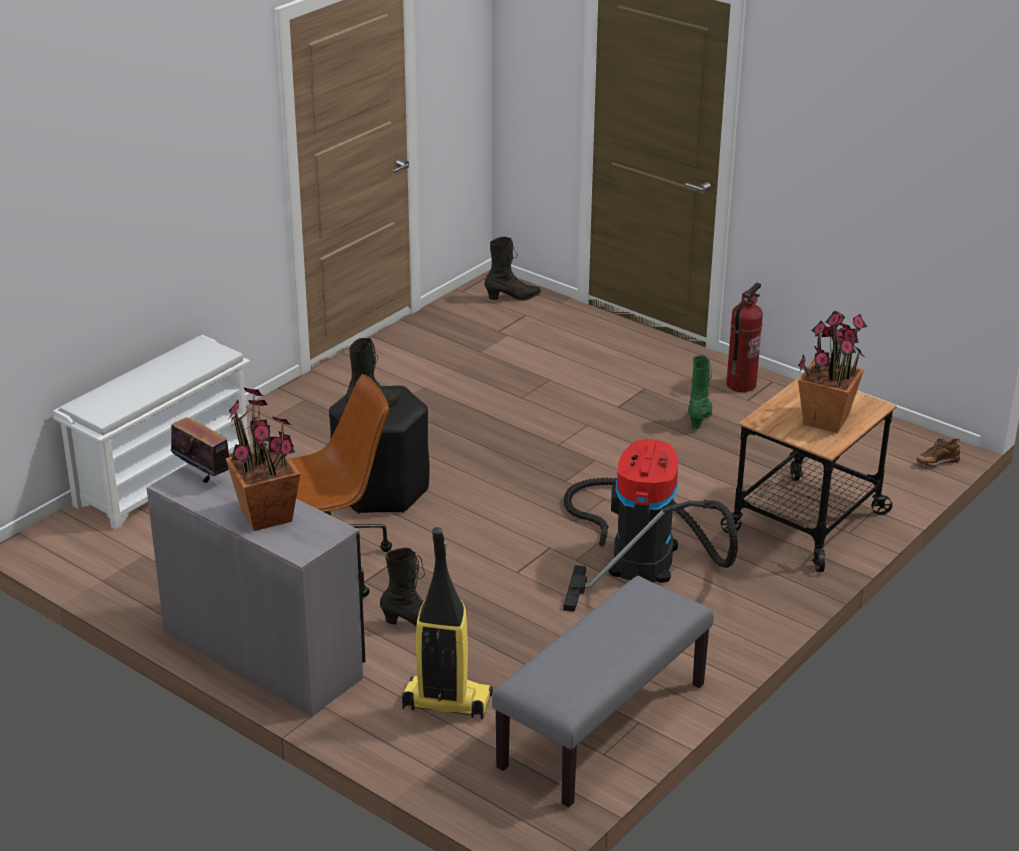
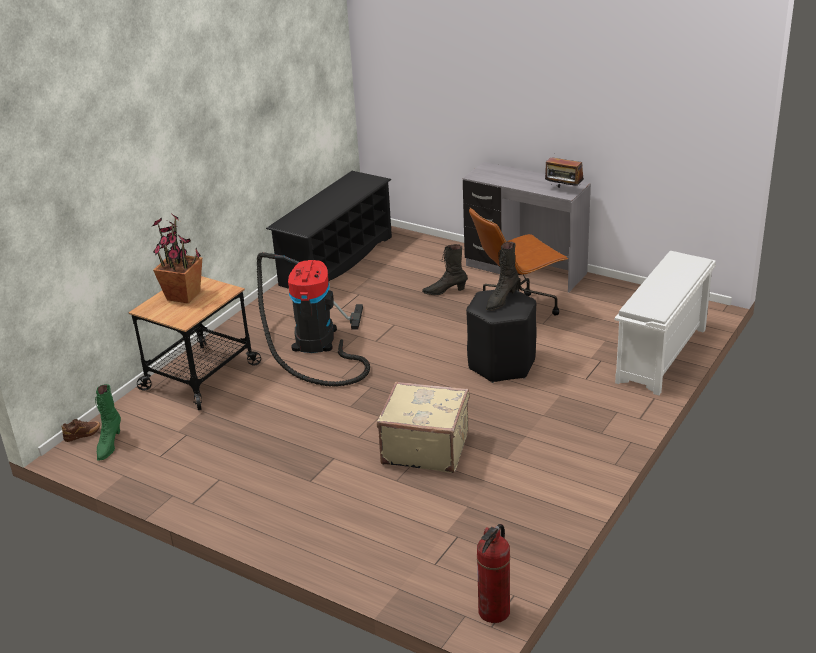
camera: 175 degrees right, 0 degrees up
potted plant [225,387,300,531] -> none
vacuum cleaner [402,527,493,719] -> none
black boot [484,237,541,301] -> none
grey bench [492,576,714,807] -> black shoe rack [266,171,392,289]
green boot [688,354,712,429] -> green boot moved to [95,384,121,461]
fire extinguisher [726,283,763,392] -> fire extinguisher moved to [477,524,510,623]
none -> beige suitcase [377,381,469,473]

